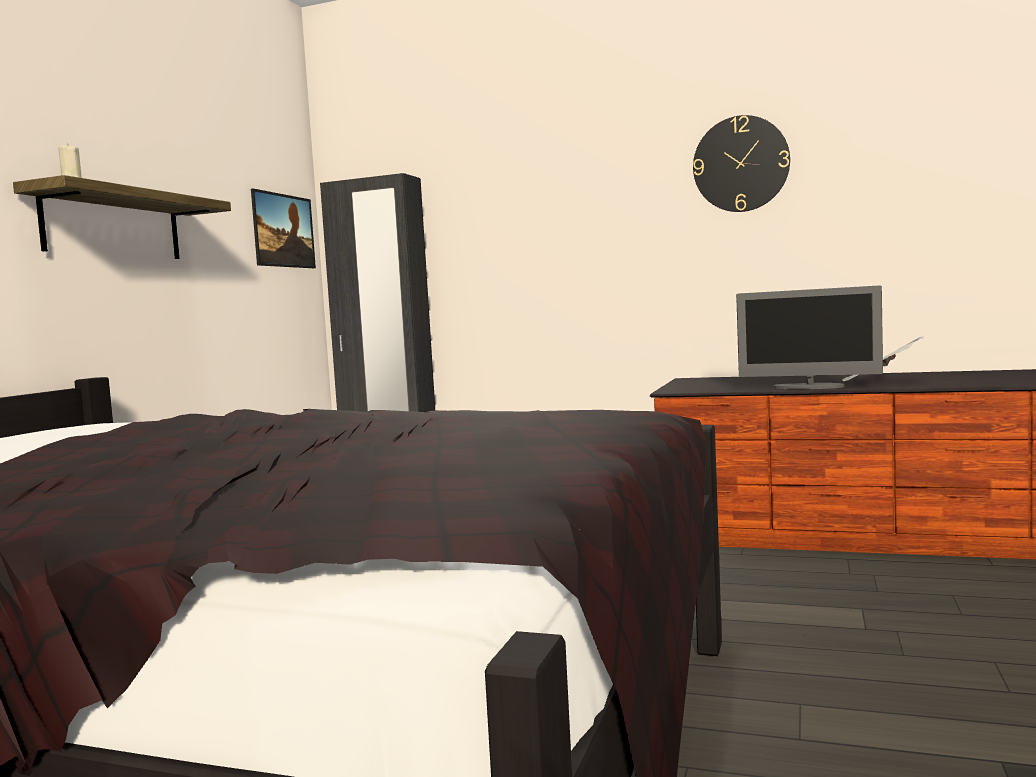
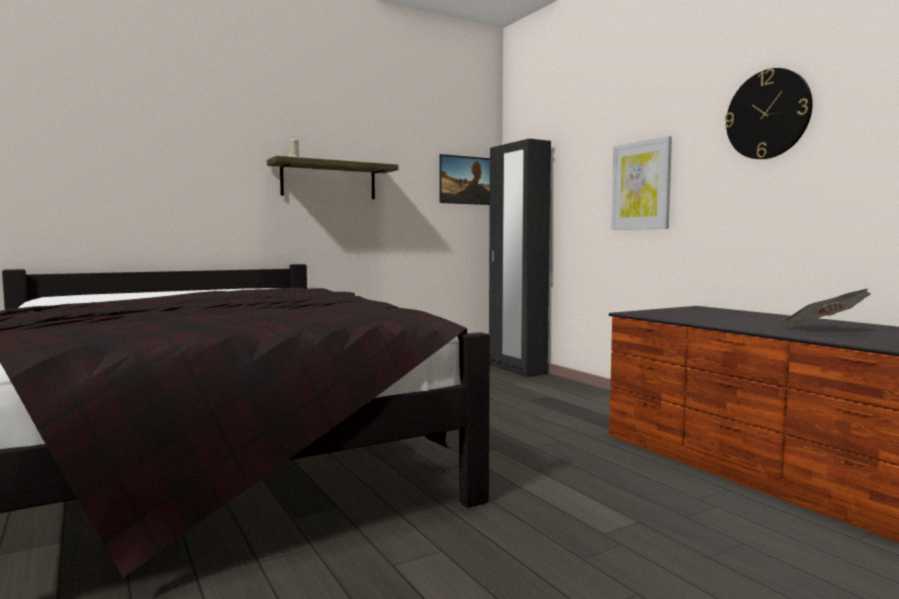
camera: 40 degrees right, 0 degrees up
monitor [736,285,883,389] -> none
none -> picture [611,136,672,230]

